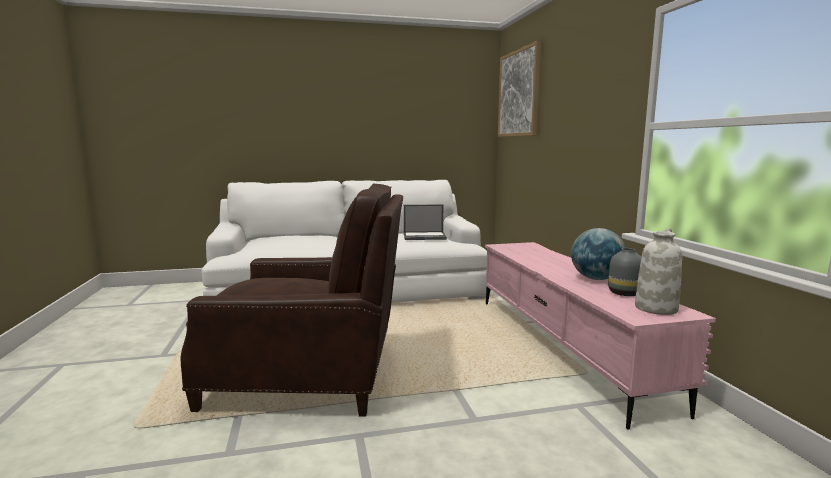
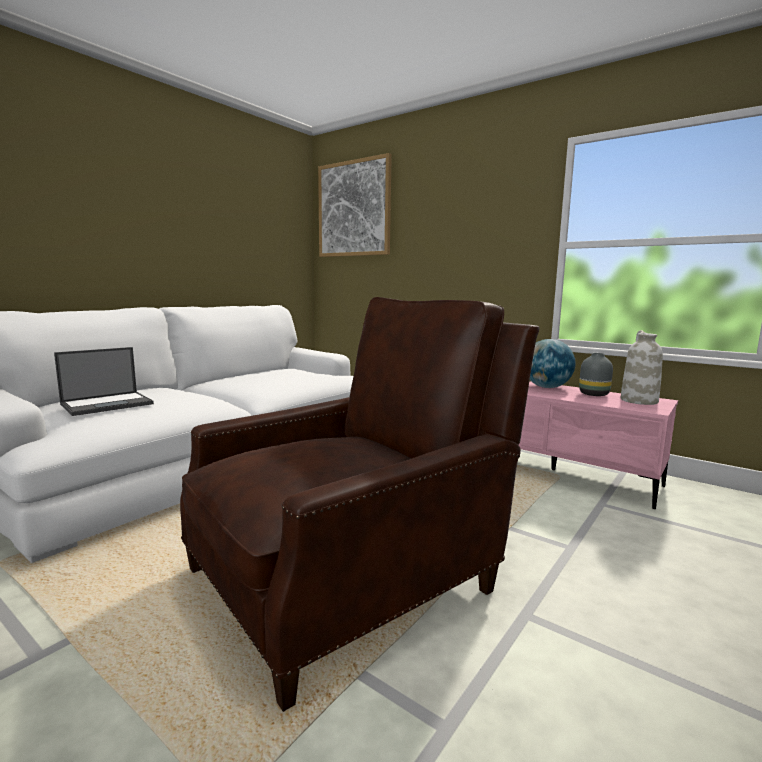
camera: 40 degrees left, 0 degrees up
laptop [404,205,447,240] -> laptop moved to [54,347,154,416]

